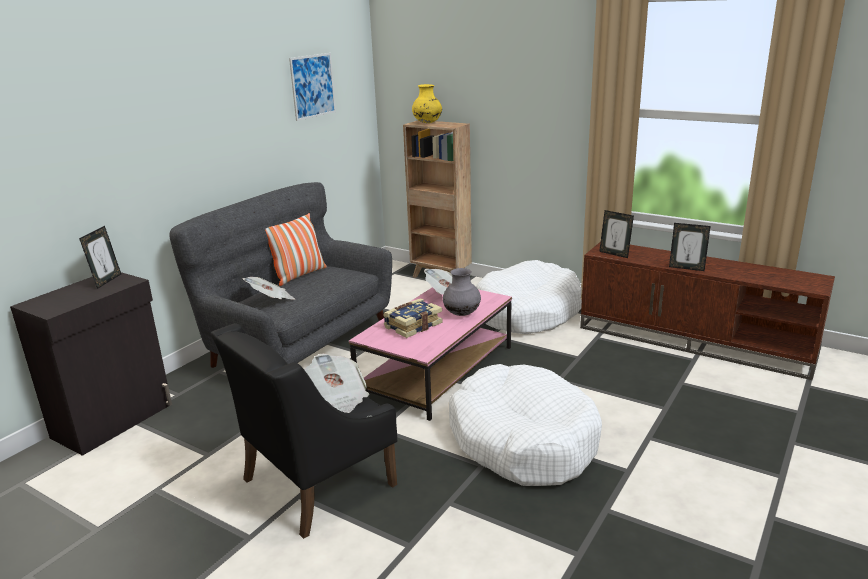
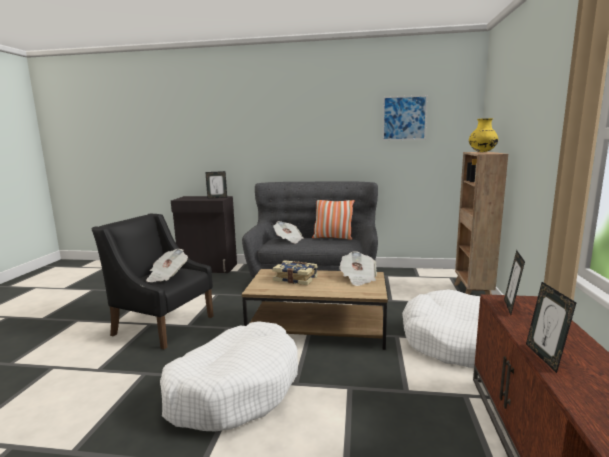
camera: 65 degrees right, 10 degrees down
pink coffee table [349,287,512,421] -> brown coffee table [242,269,388,350]
grey vase [443,268,481,316] -> none

